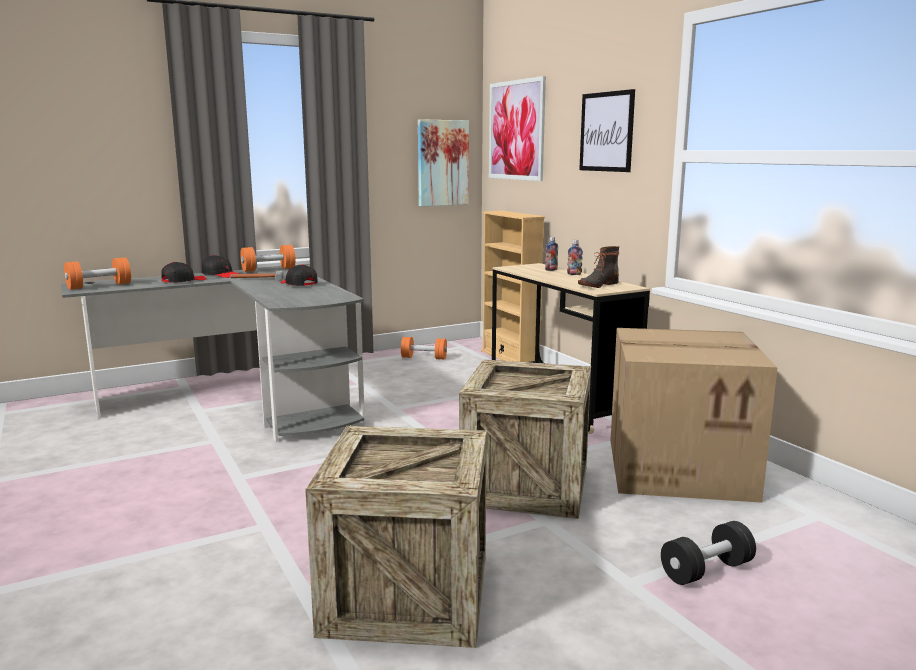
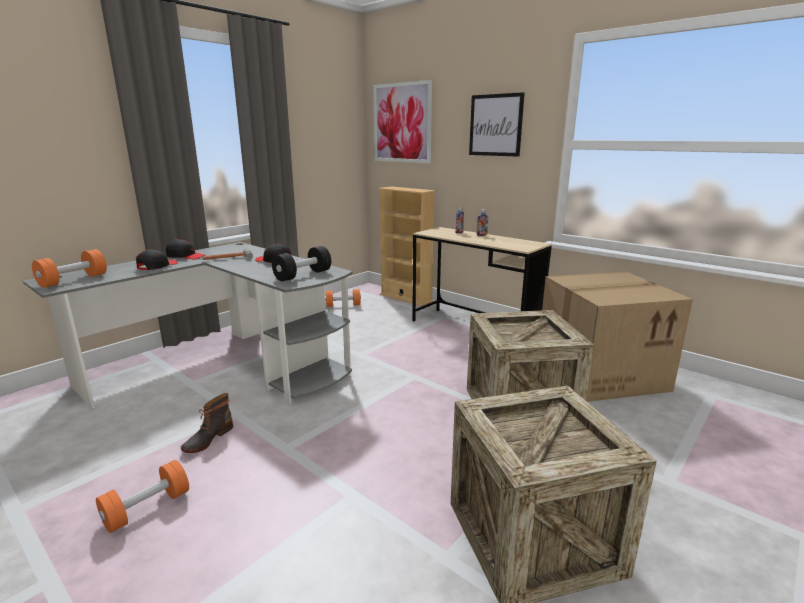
camera: 20 degrees left, 5 degrees up
orange dumbbell [240,245,296,272] -> orange dumbbell moved to [96,460,189,533]
picture [418,119,469,206] -> none
boot [578,246,619,288] -> boot moved to [181,393,233,453]
black dumbbell [661,521,756,585] -> black dumbbell moved to [272,246,331,281]

